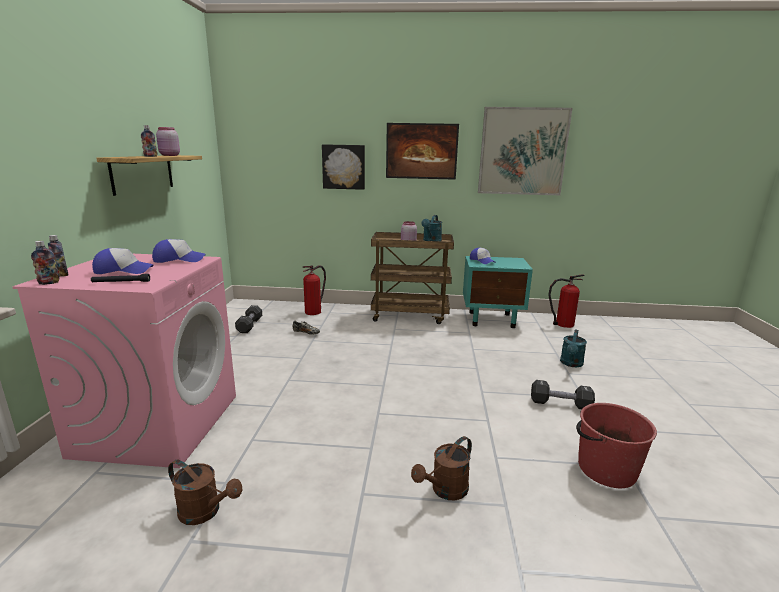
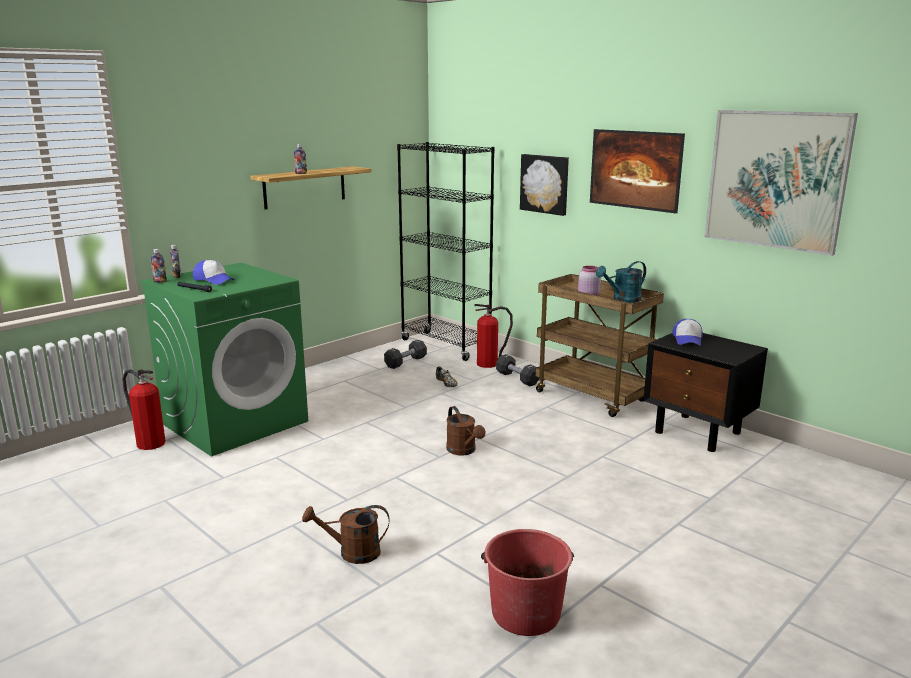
camera: 40 degrees right, 0 degrees up
pink washing machine [12,254,236,468] -> green washing machine [141,263,308,457]
cap [152,239,206,263] -> none
pink jar [156,127,180,156] -> none
brown watering can [168,459,242,525] -> brown watering can moved to [446,406,486,455]
turquoise nightstand [463,256,533,328] -> black nightstand [643,333,768,452]
black dumbbell [531,380,595,409] -> black dumbbell moved to [496,354,539,386]
fire extinguisher [548,274,584,328] -> fire extinguisher moved to [122,370,166,450]
turquoise watering can [560,330,587,367] -> none
none -> black bookcase [397,142,495,361]

